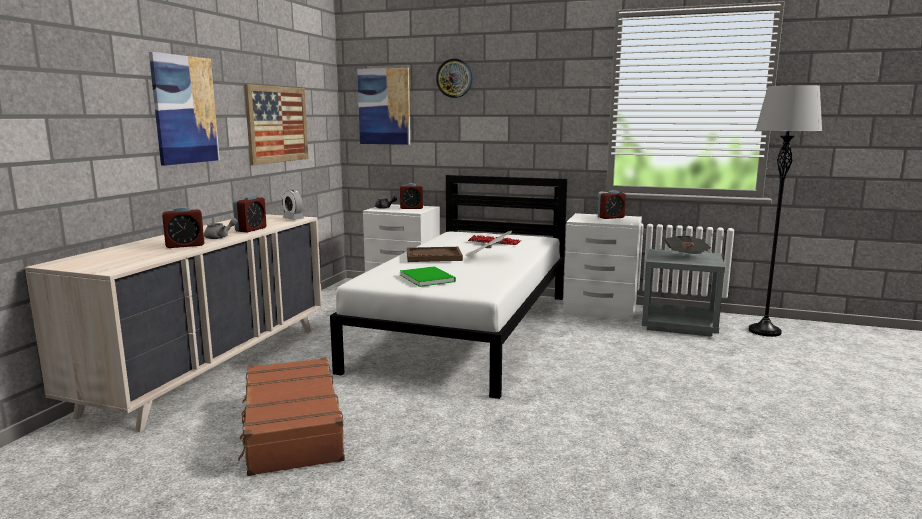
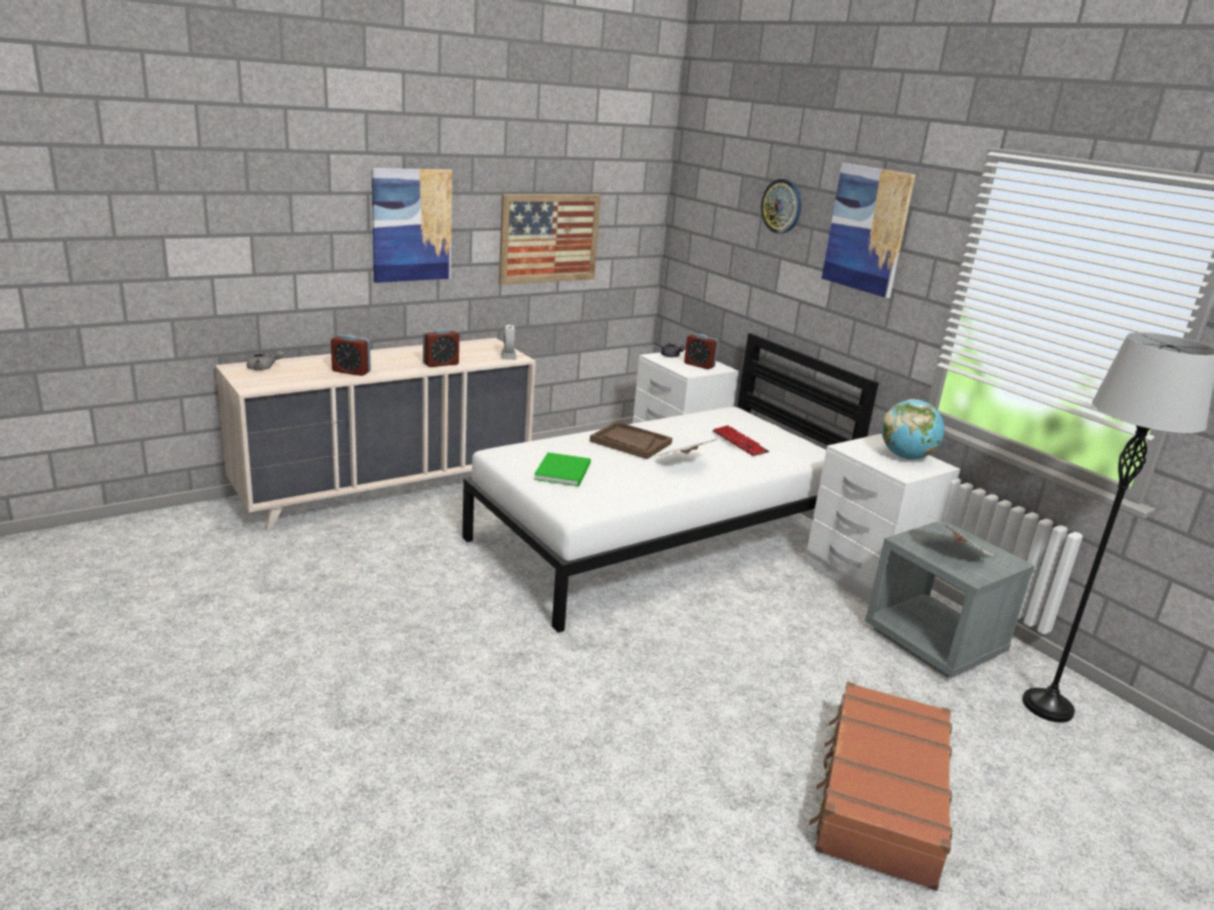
camera: 35 degrees right, 10 degrees up
grey teapot [204,218,238,239] -> grey teapot moved to [247,351,284,370]
brown suitcase [238,357,345,476] -> brown suitcase moved to [809,682,952,891]
picture [357,68,410,145] -> picture moved to [821,163,916,298]
alarm clock [598,190,626,219] -> globe [882,399,945,460]

